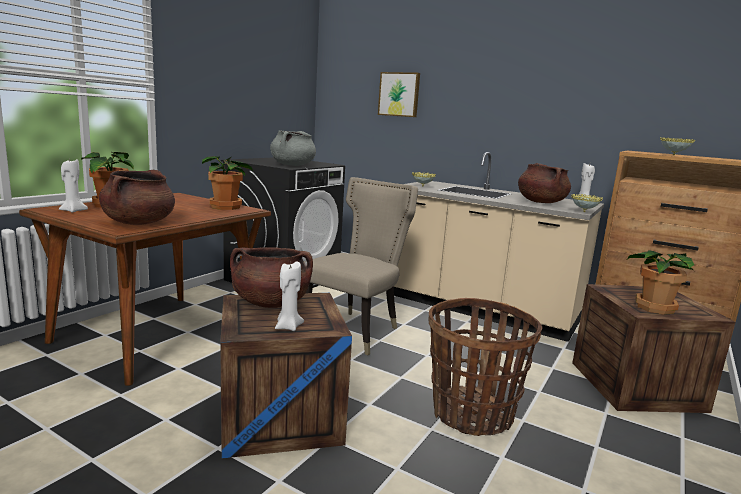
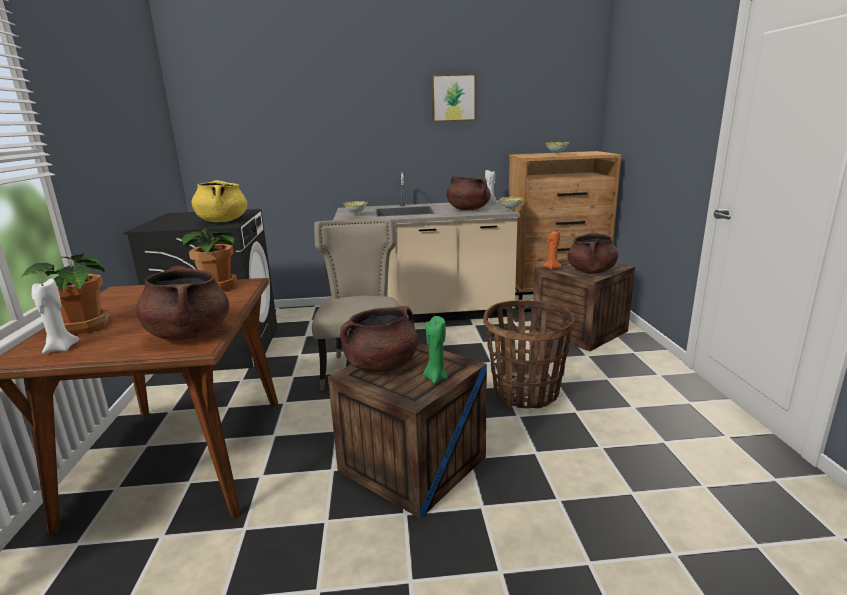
camera: 35 degrees left, 5 degrees up
grey cooking pot [270,130,316,166] -> yellow cooking pot [192,180,248,222]
white candle [275,262,304,331] -> green candle [423,316,448,383]
picture [378,72,420,117] -> picture moved to [431,73,476,122]
potted plant [627,250,695,315] -> brown cooking pot [567,232,618,274]
none -> orange candle [543,231,562,270]

